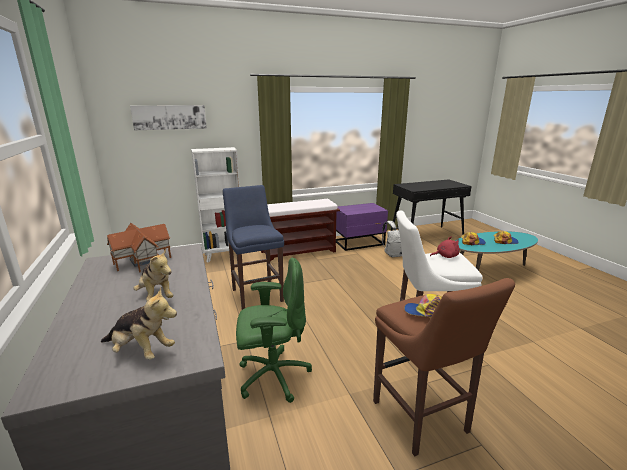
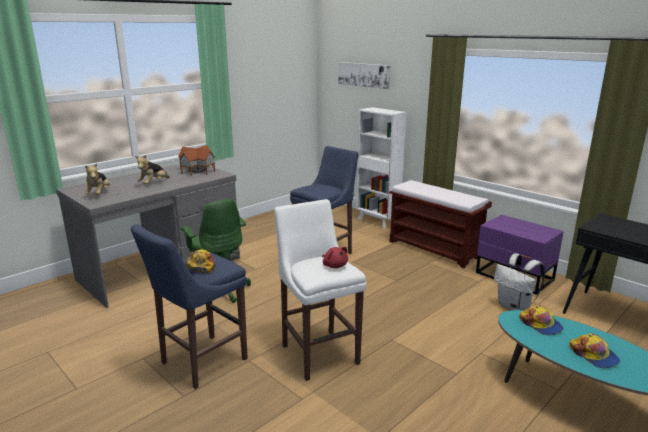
camera: 65 degrees right, 0 degrees up
brown stool [373,278,515,457] -> blue stool [131,224,248,389]

